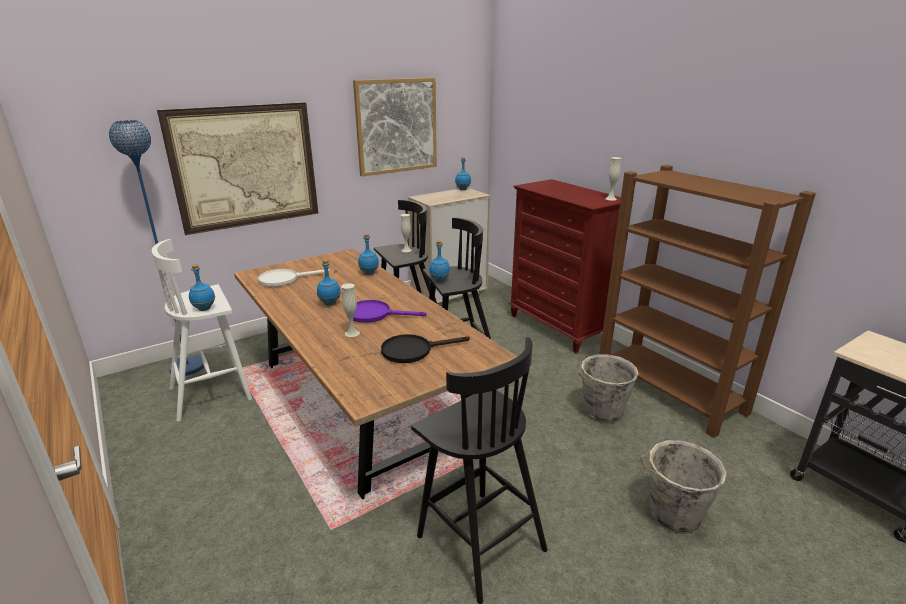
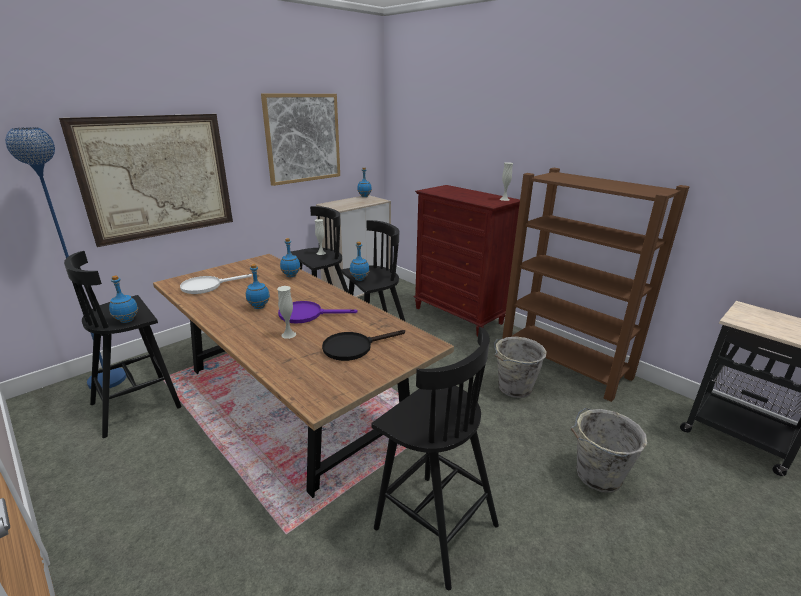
camera: 10 degrees left, 0 degrees up
white stool [152,239,252,422] -> black stool [64,251,182,438]

